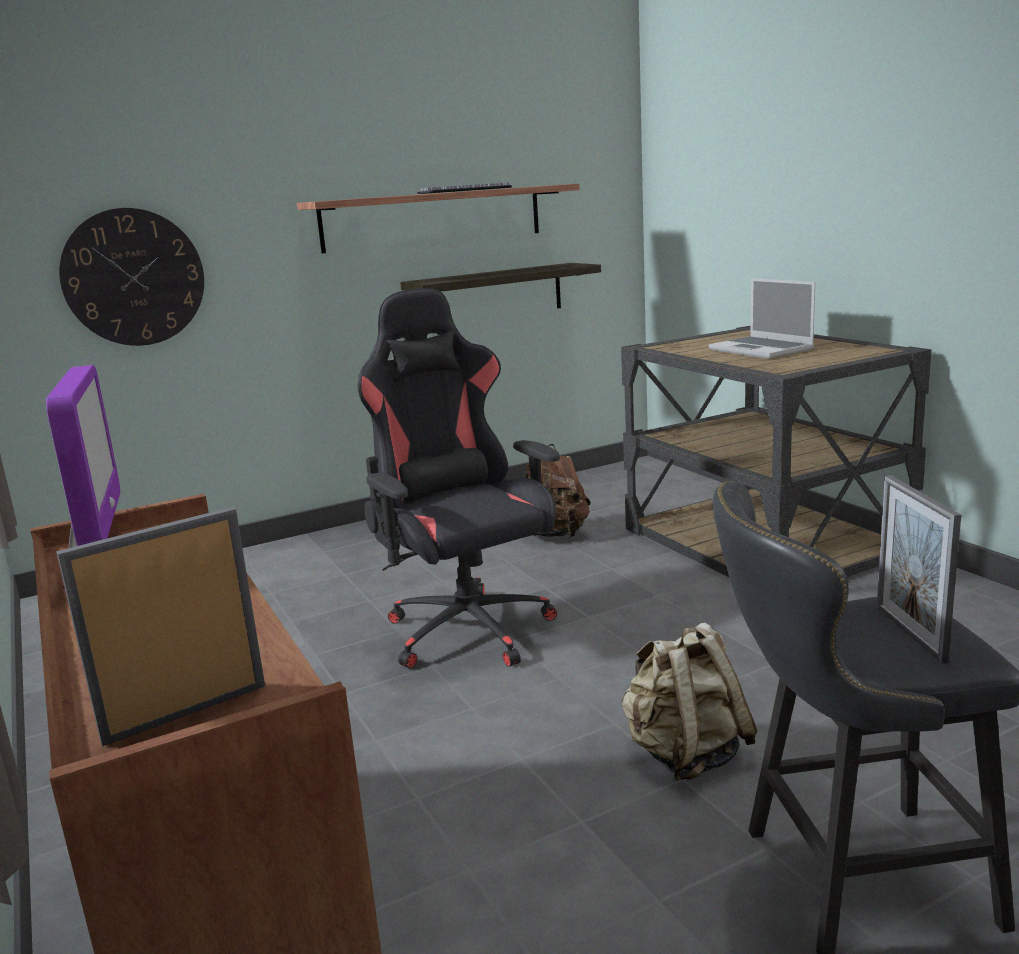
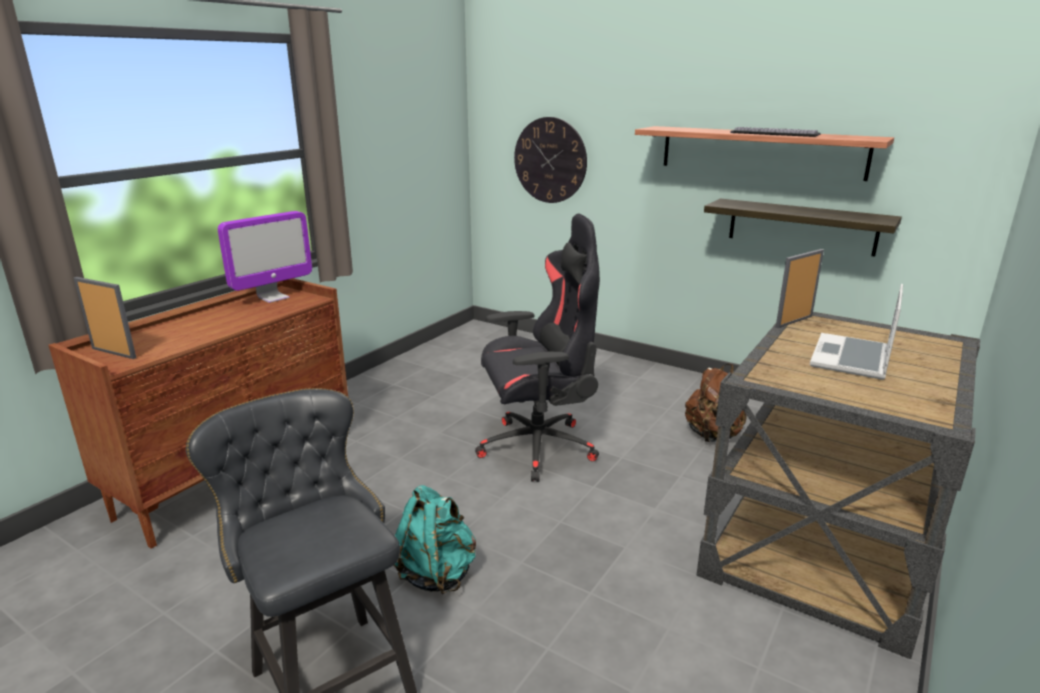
camera: 60 degrees right, 5 degrees up
black office chair [358,288,560,668] -> black office chair turned 45 degrees clockwise [475,214,600,482]
beige backpack [621,623,757,781] -> turquoise backpack [393,485,476,594]
picture frame [877,475,961,664] -> picture frame moved to [776,249,824,328]

